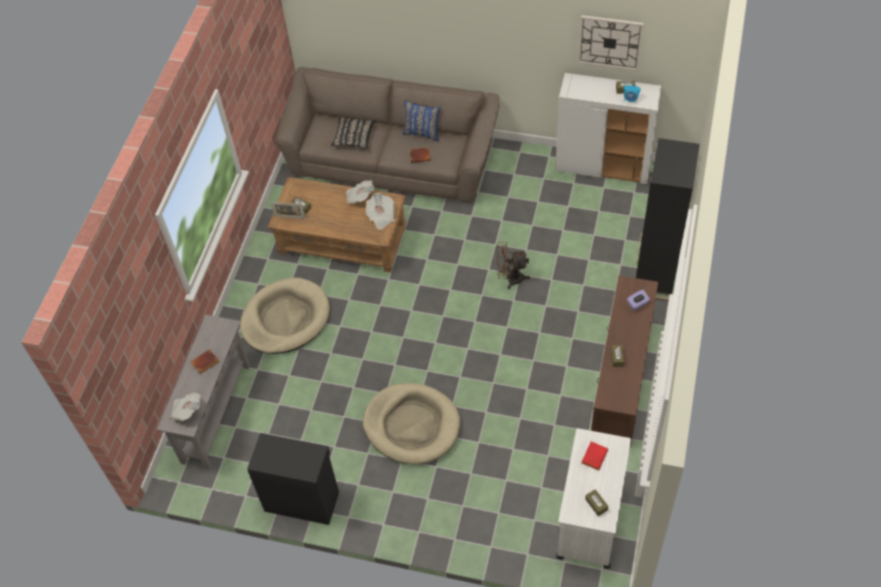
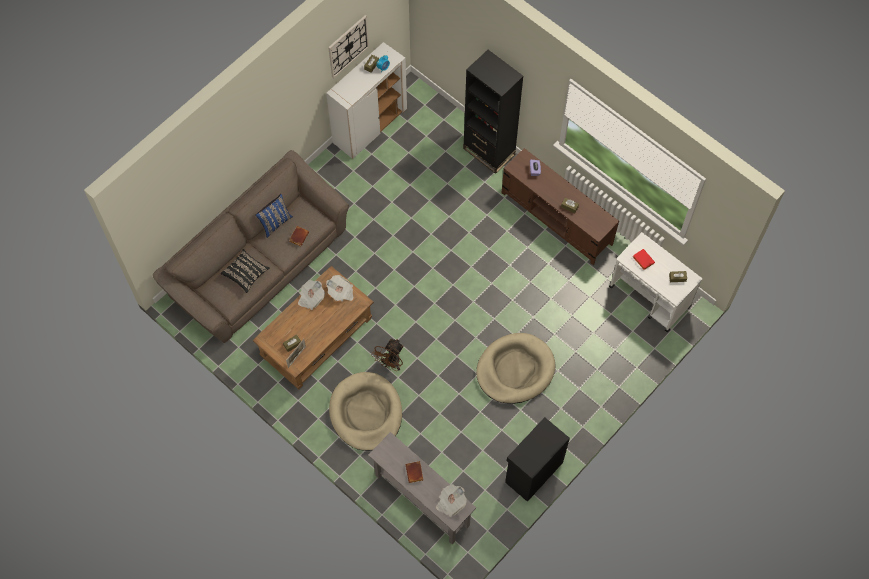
camera: 65 degrees left, 10 degrees up
brown fan [497,242,530,289] -> brown fan moved to [371,339,404,371]

